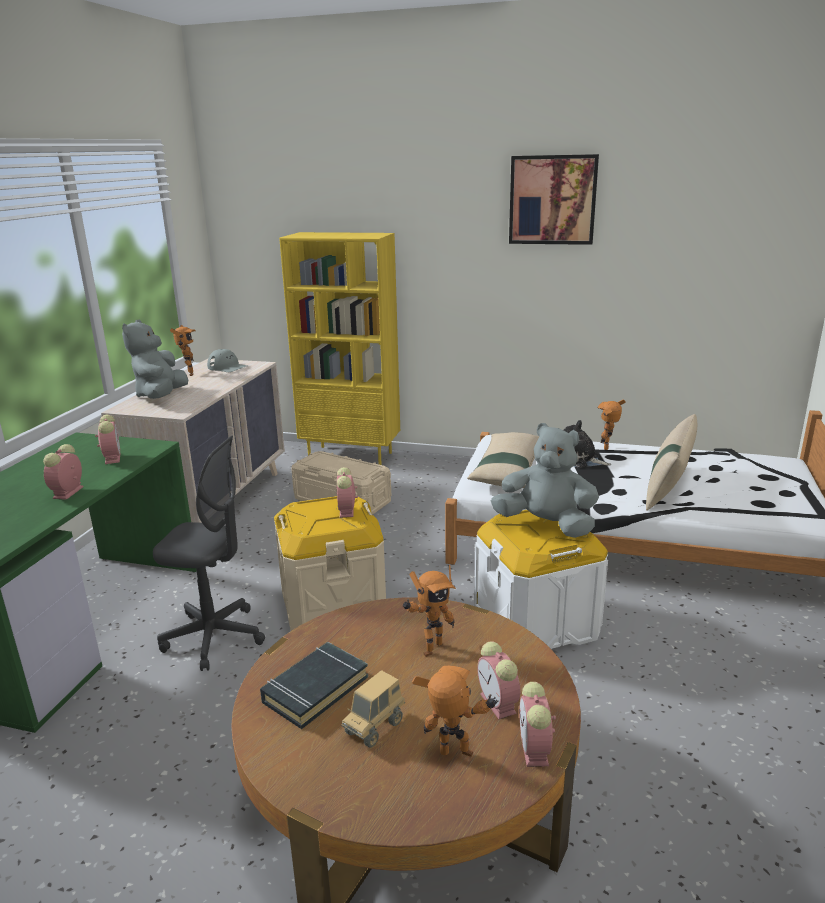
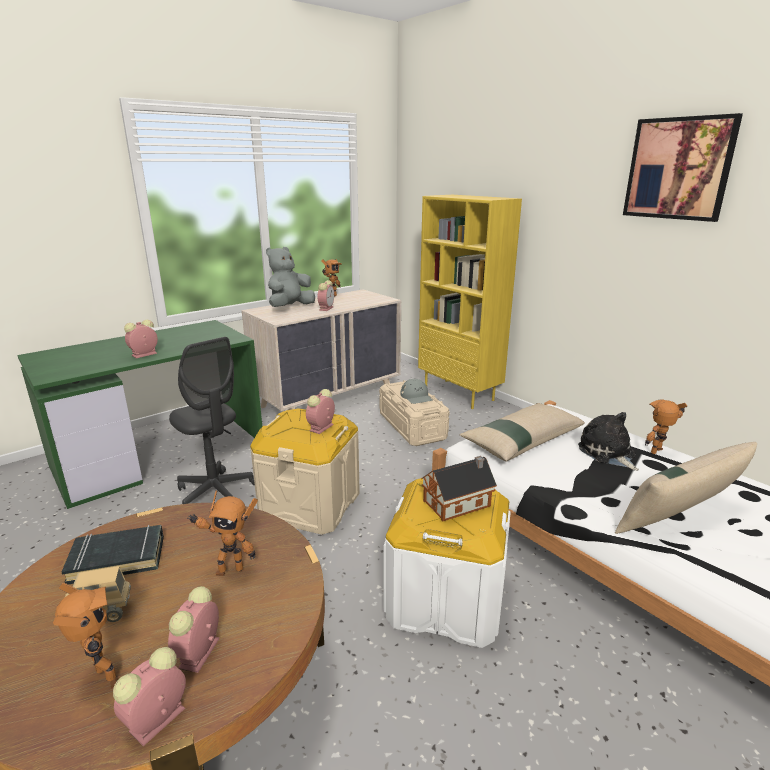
camera: 35 degrees right, 0 degrees up
alarm clock [95,415,120,464] -> alarm clock moved to [318,280,334,311]
grey cap [207,349,247,372] -> grey cap moved to [400,379,433,404]
grey plush toy [491,423,599,538] -> toy house [421,456,497,521]

